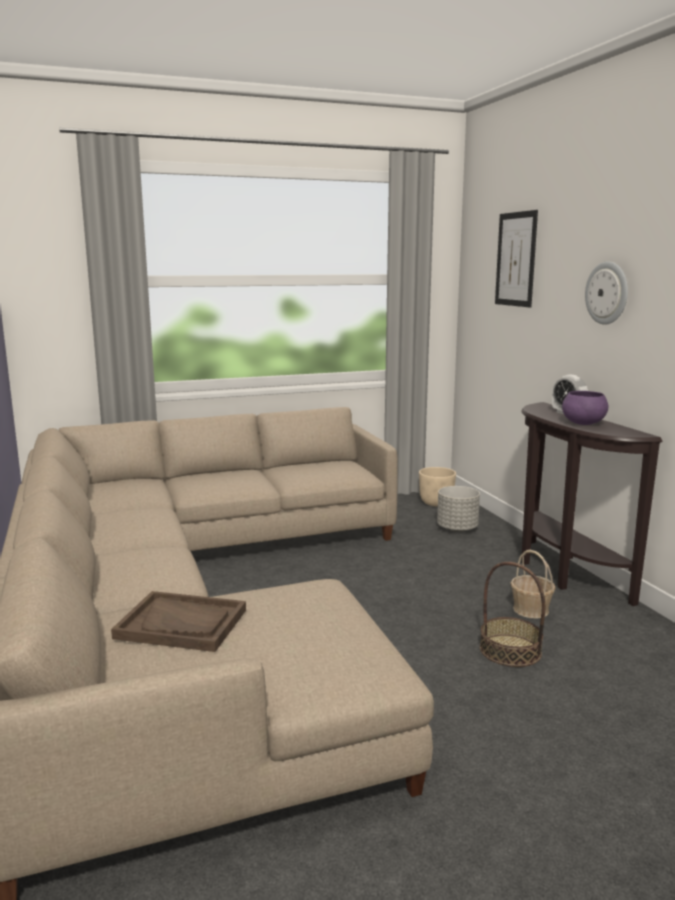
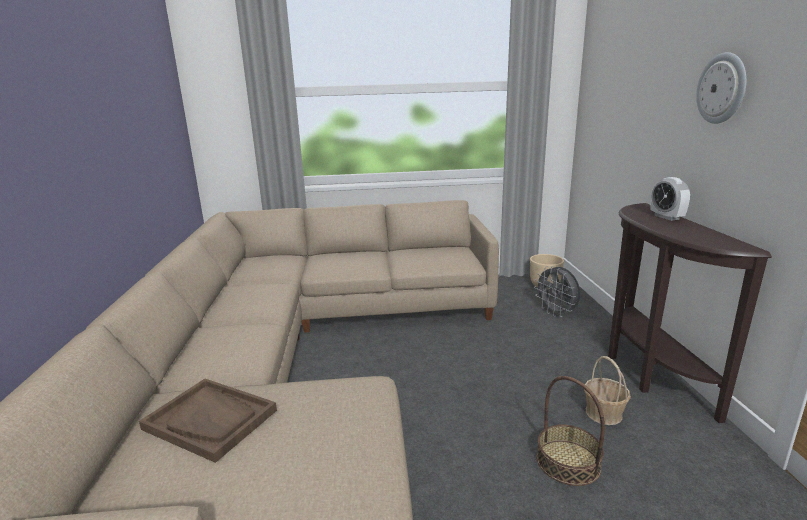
camera: 15 degrees right, 5 degrees up
grey planter [437,486,480,532] -> grey fan [534,266,580,317]
picture [495,210,538,307] -> none
purple bowl [562,391,608,425] -> none

